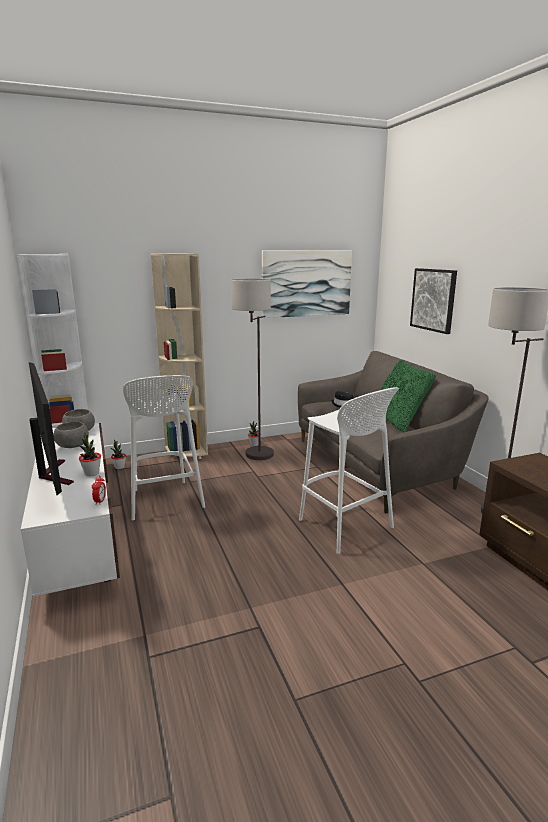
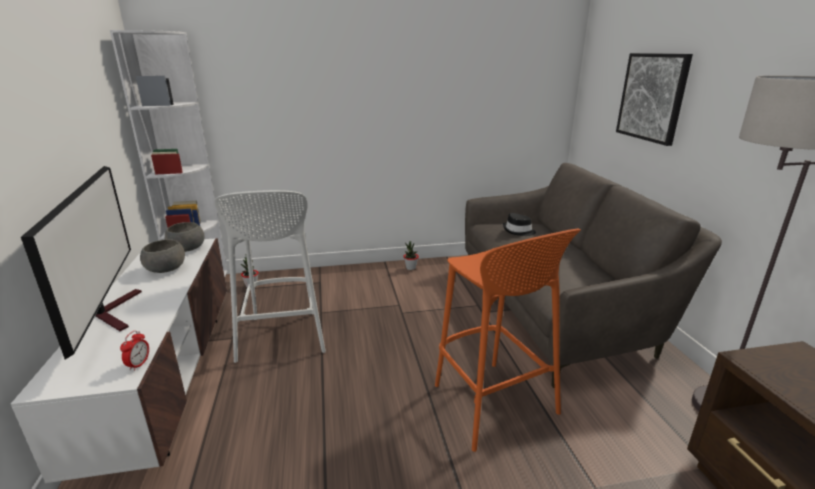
camera: 10 degrees right, 5 degrees up
potted plant [79,433,101,476] -> none
beige bookcase [151,253,208,459] -> none
grey floor lamp [231,278,274,460] -> none
picture [262,250,352,318] -> none
white stool [299,387,399,554] -> orange stool [435,229,581,452]
green pillow [381,360,436,432] -> none

